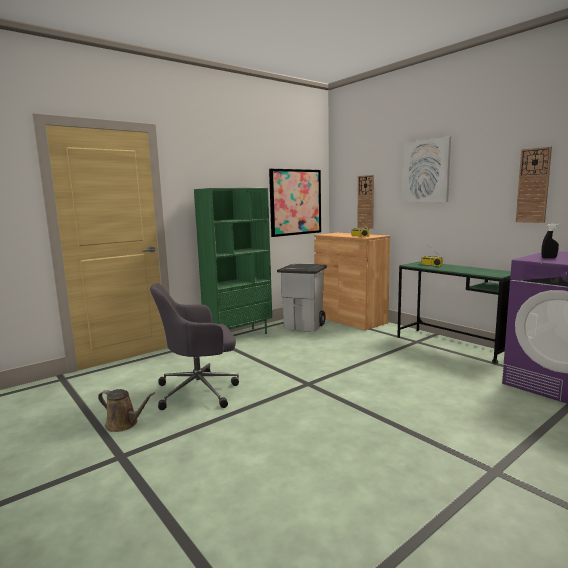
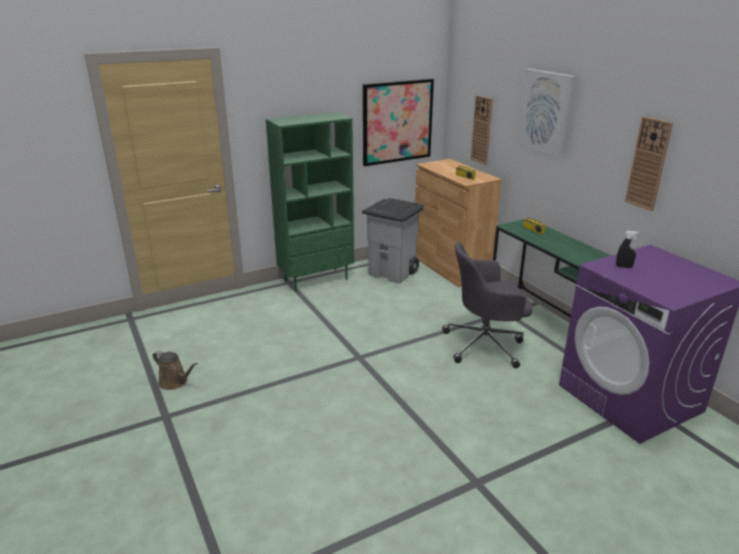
camera: 10 degrees right, 15 degrees up
grey office chair [150,283,239,410] -> grey office chair moved to [442,242,533,368]

